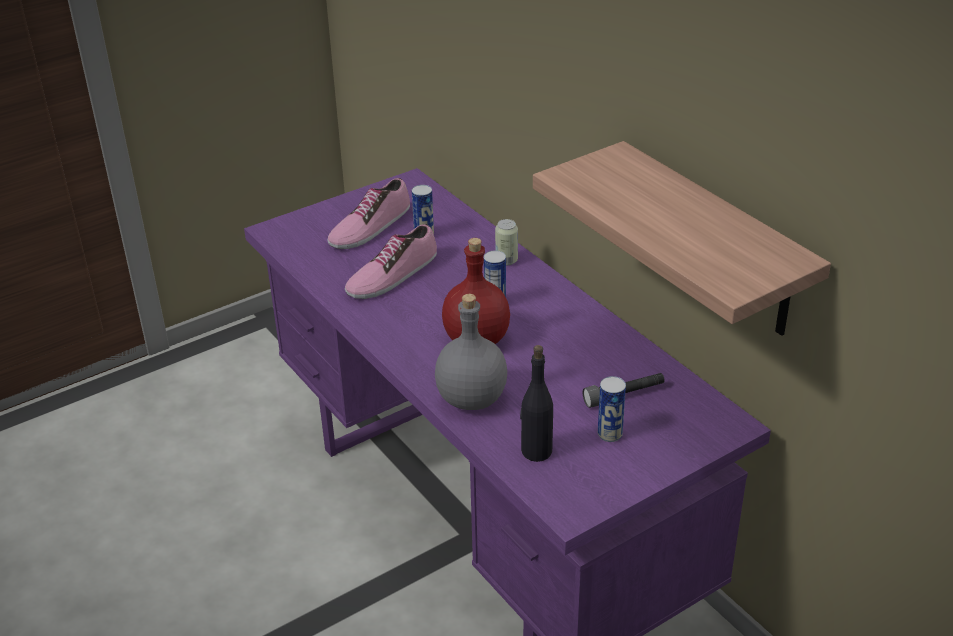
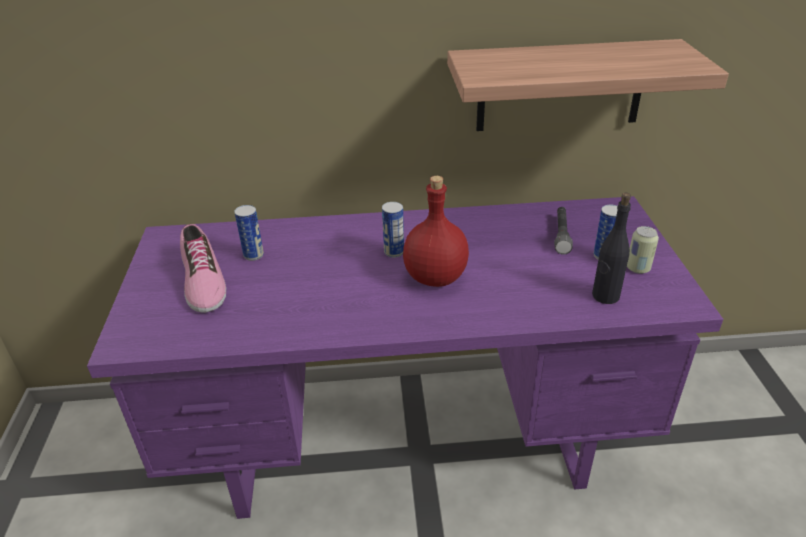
camera: 60 degrees left, 0 degrees up
shoe [345,224,437,299] -> none
grey bottle [435,294,507,410] -> none
can [495,219,518,265] -> can moved to [627,226,659,274]

